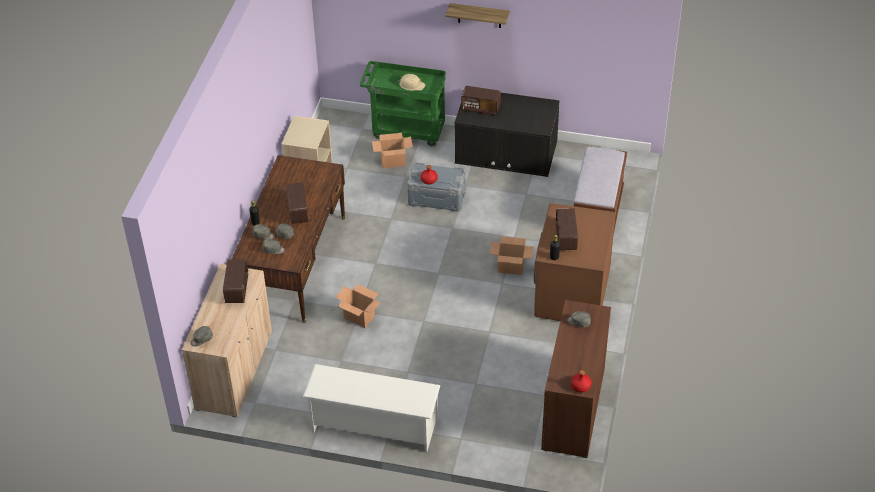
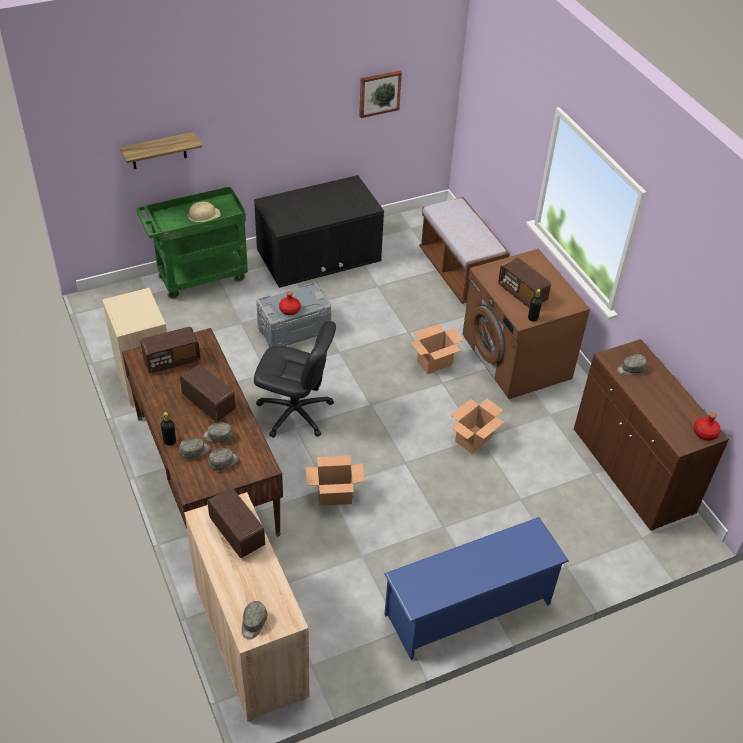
camera: 40 degrees left, 0 degrees up
white shoe rack [303,364,440,453] -> blue shoe rack [384,517,569,660]
cardboard box [372,133,413,168] -> cardboard box moved to [450,398,504,454]
shelf [445,3,510,28] -> shelf moved to [120,132,202,169]
radio [461,86,501,115] -> radio moved to [140,327,200,373]
none -> black office chair [254,321,336,438]
none -> picture [359,70,402,118]

